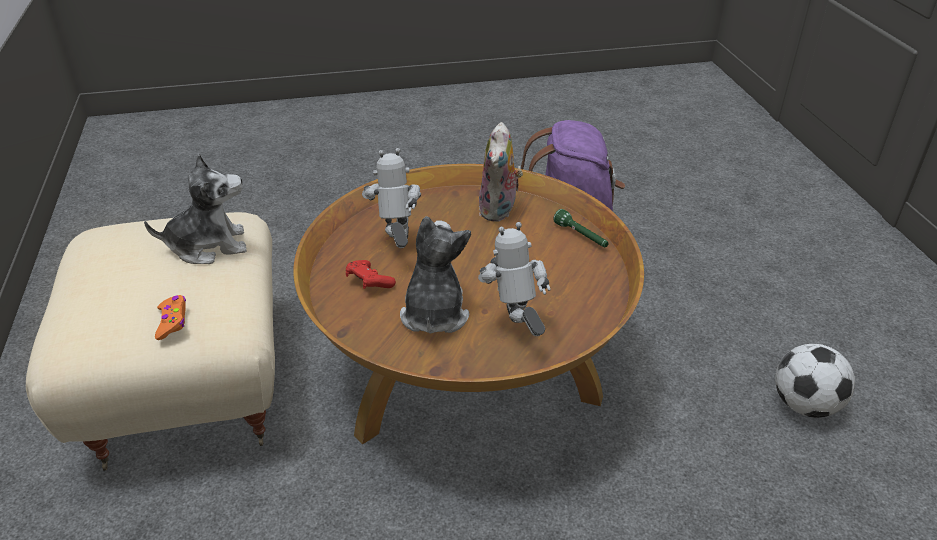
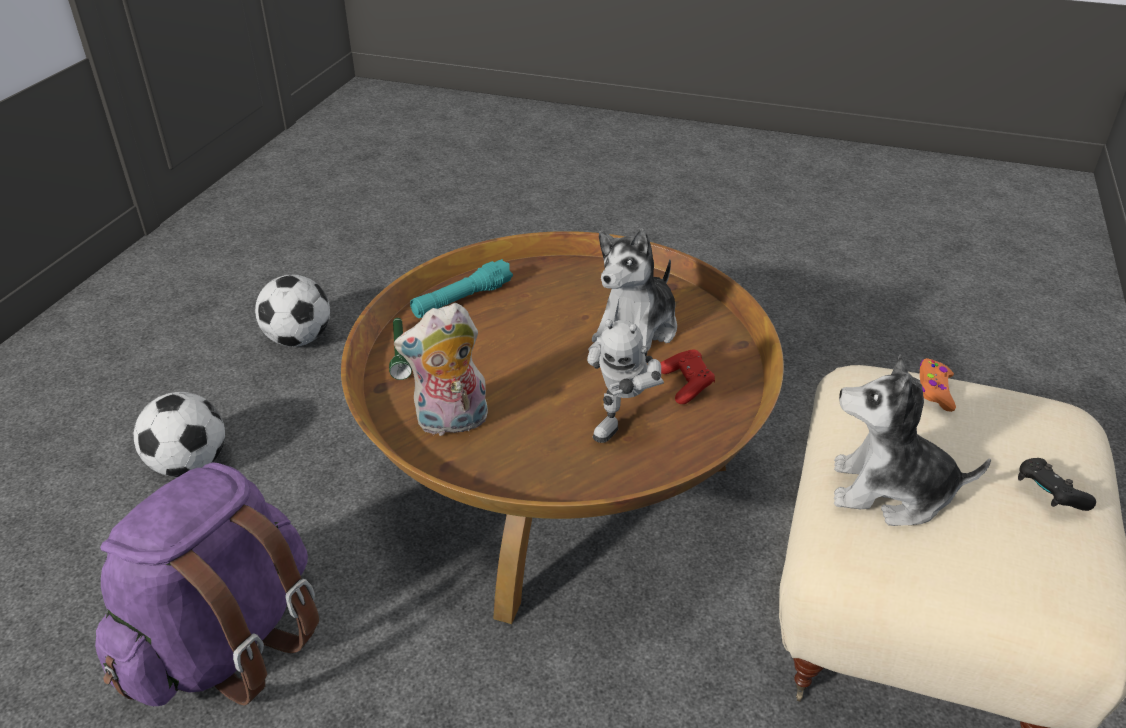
camera: 150 degrees left, 0 degrees up
toy robot [478,222,551,336] -> none
plush toy [479,122,523,222] -> plush toy turned 150 degrees counterclockwise [394,303,488,436]
none -> football [134,392,225,477]
none -> turquoise flashlight [410,259,513,318]
none -> black game controller [1018,458,1096,511]

